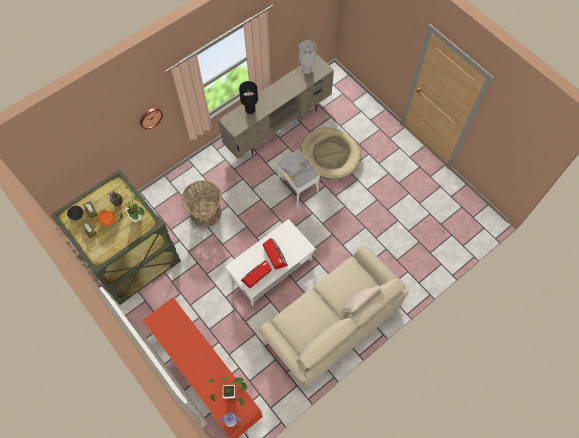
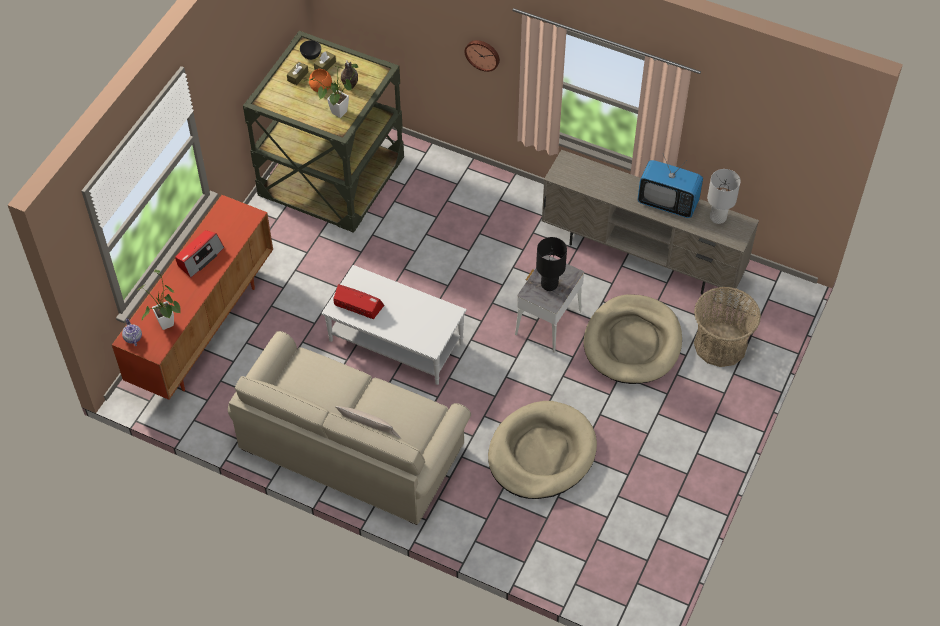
camera: 65 degrees right, 10 degrees down
basket [181,180,222,227] -> basket moved to [694,287,761,367]
black table lamp [239,81,258,114] -> black table lamp moved to [536,237,567,291]
radio [263,238,288,269] -> radio moved to [175,230,224,278]
none -> beige dog bed [488,401,597,499]
none -> television [637,153,703,218]

